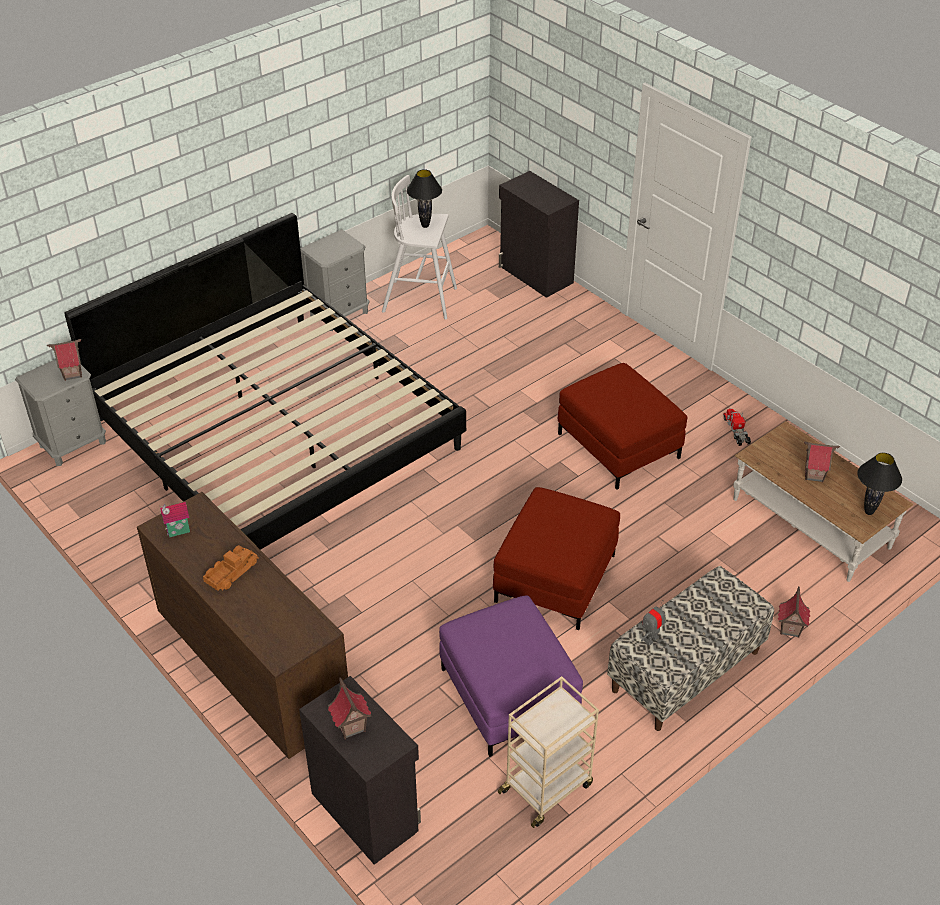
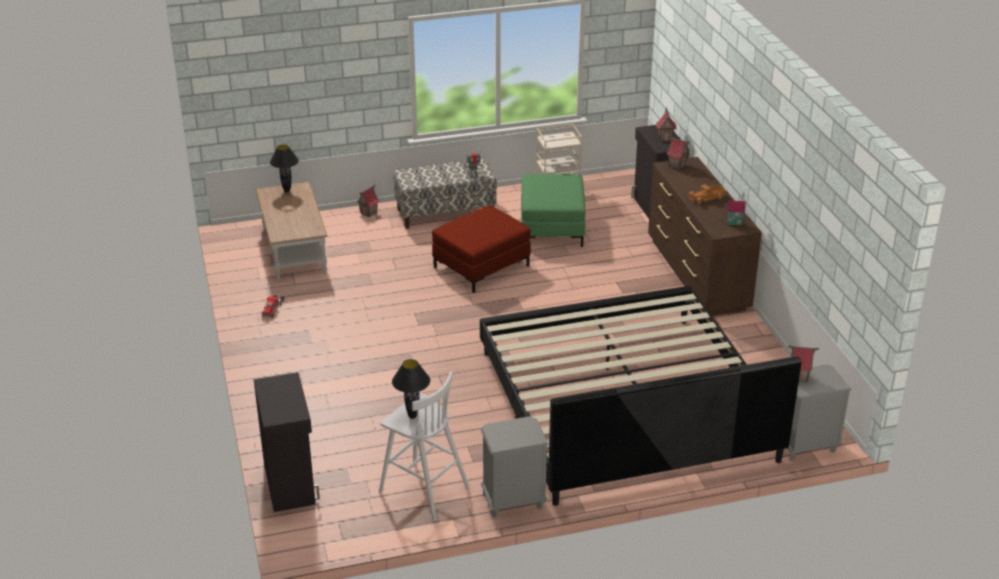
camera: 155 degrees left, 10 degrees down
purple ottoman [439,595,583,757] -> green ottoman [521,174,586,247]
red ottoman [558,363,688,490] -> none
toy house [804,442,840,482] -> toy house moved to [666,135,690,170]

